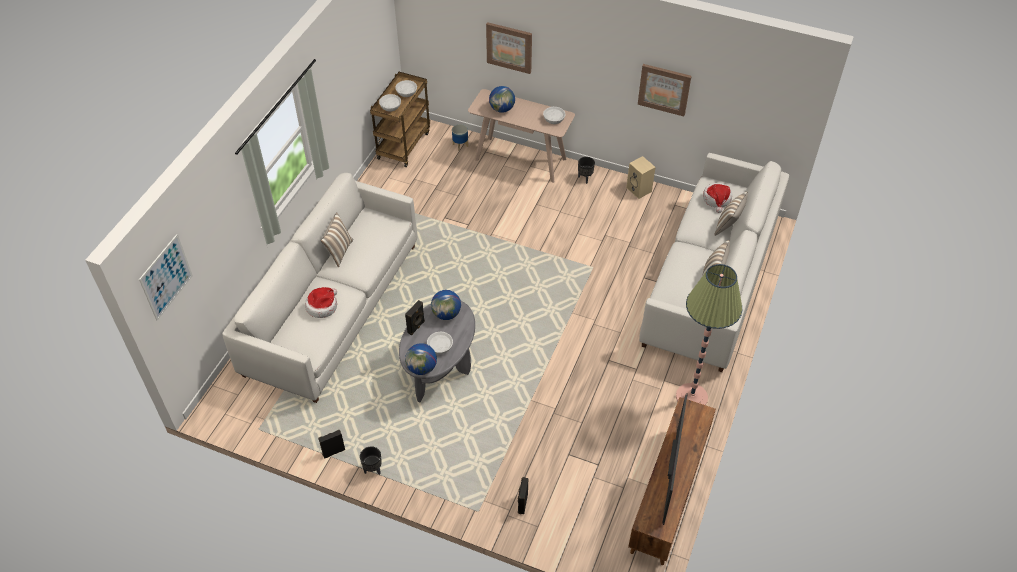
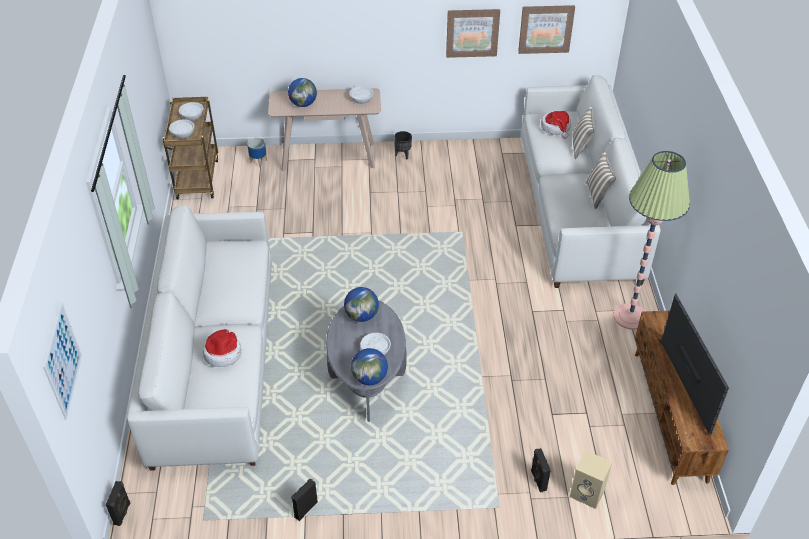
camera: 25 degrees left, 5 degrees down
pillow [320,212,353,267] -> none
black planter [360,446,382,475] -> none
black speaker [405,300,425,335] -> black speaker moved to [106,481,130,526]
picture [486,22,532,74] -> picture moved to [518,5,575,54]
beige speaker [626,156,655,199] -> beige speaker moved to [569,450,612,509]

